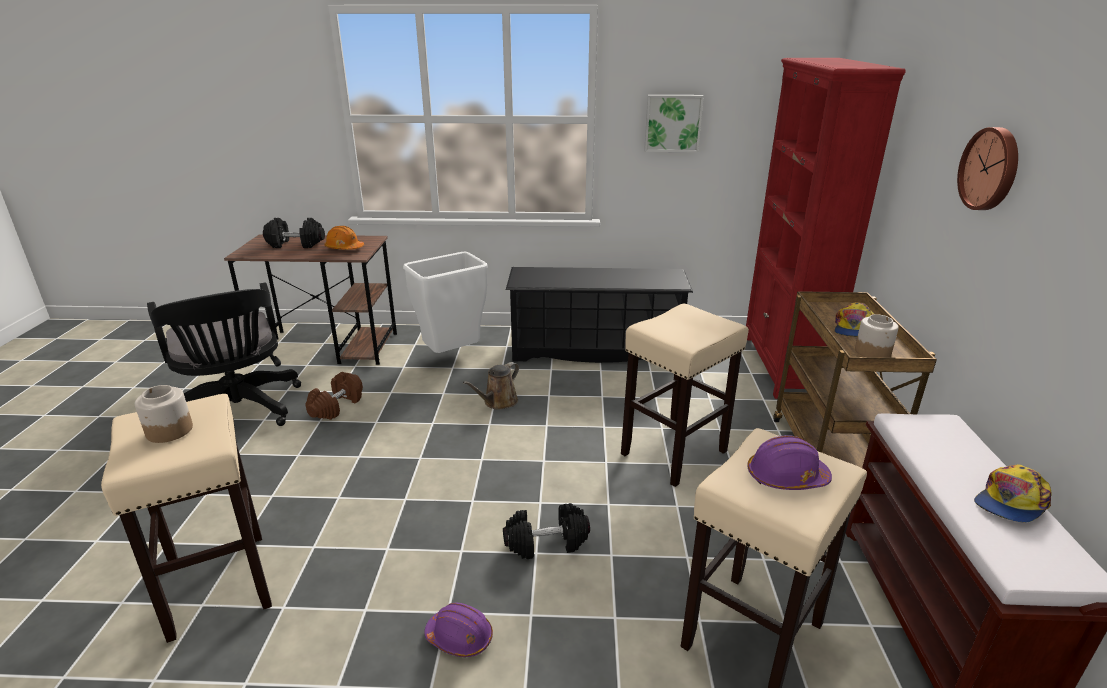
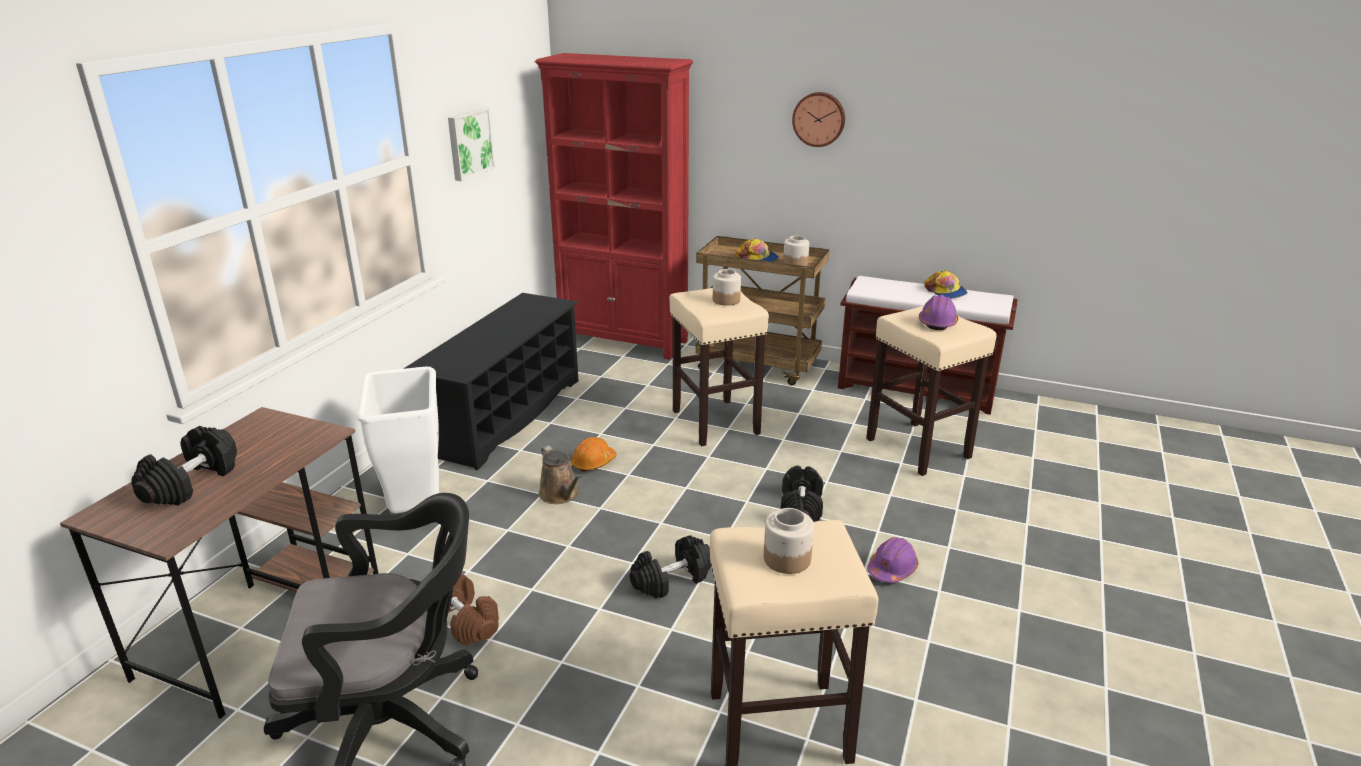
camera: 70 degrees left, 0 degrees up
orange hard hat [324,226,364,250] -> orange hard hat moved to [571,437,617,472]
none -> black dumbbell [630,535,711,598]
none -> jar [713,269,741,306]

